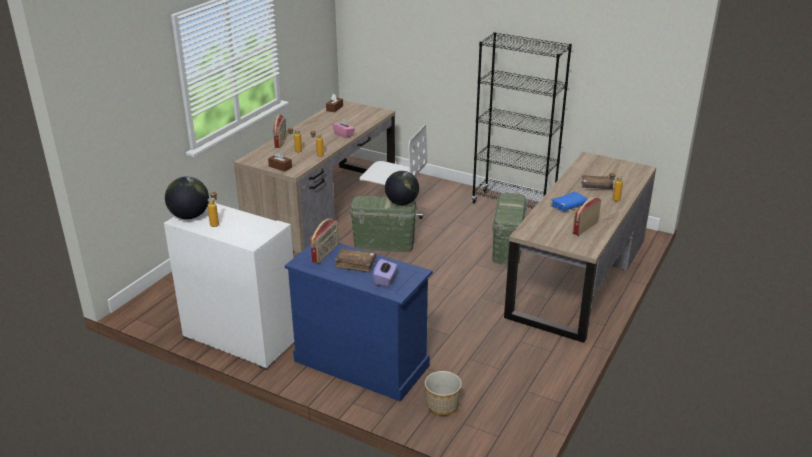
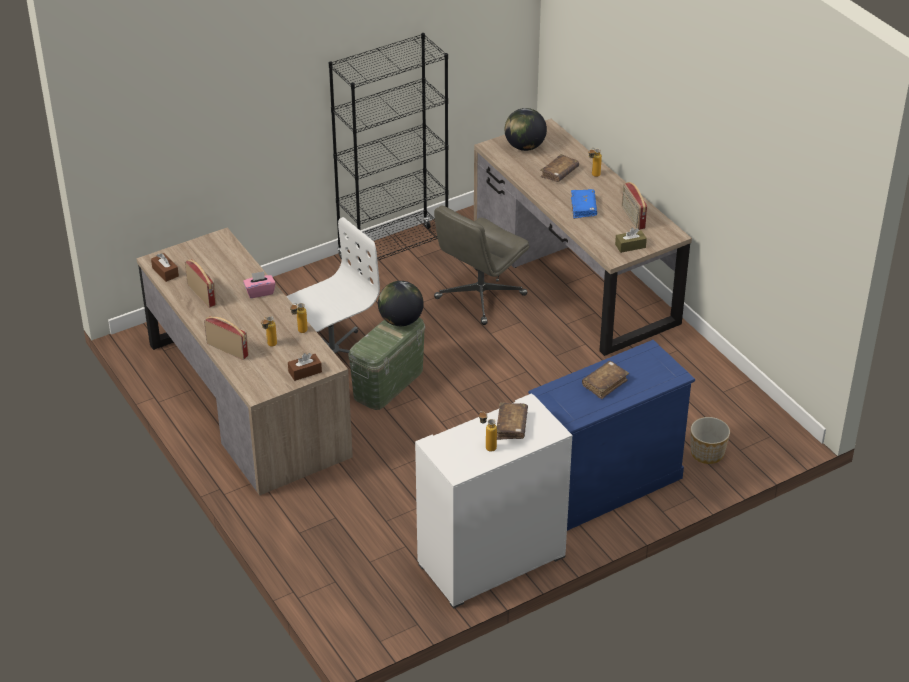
camera: 60 degrees left, 10 degrees up
globe [165,177,209,219] -> globe moved to [504,108,547,151]
radio [310,219,339,263] -> radio moved to [185,259,217,308]
purple tissue box [373,259,397,287] -> none
green storage box [492,193,527,265] -> grey office chair [434,206,530,325]
none -> brown book [497,403,528,440]
none -> brown tissue box [615,228,647,253]

